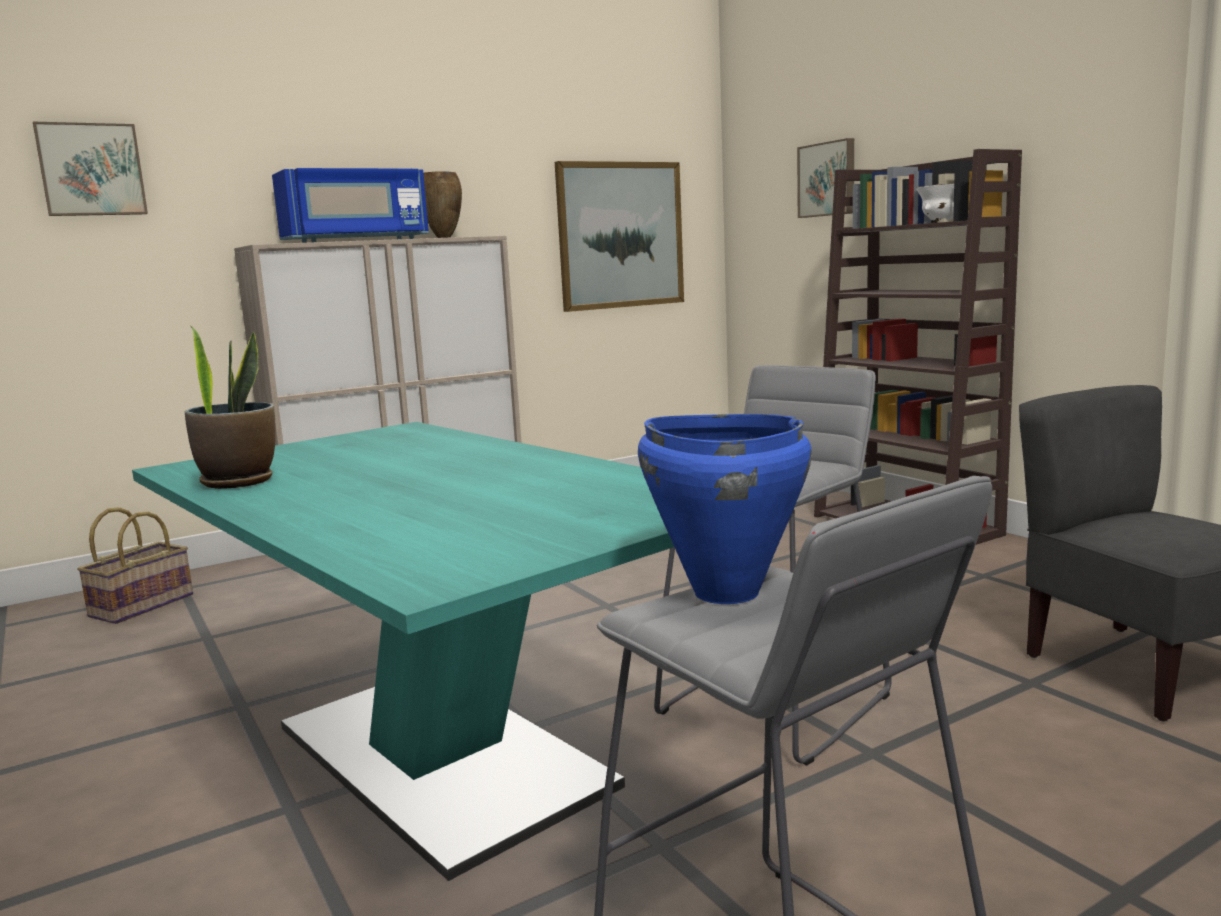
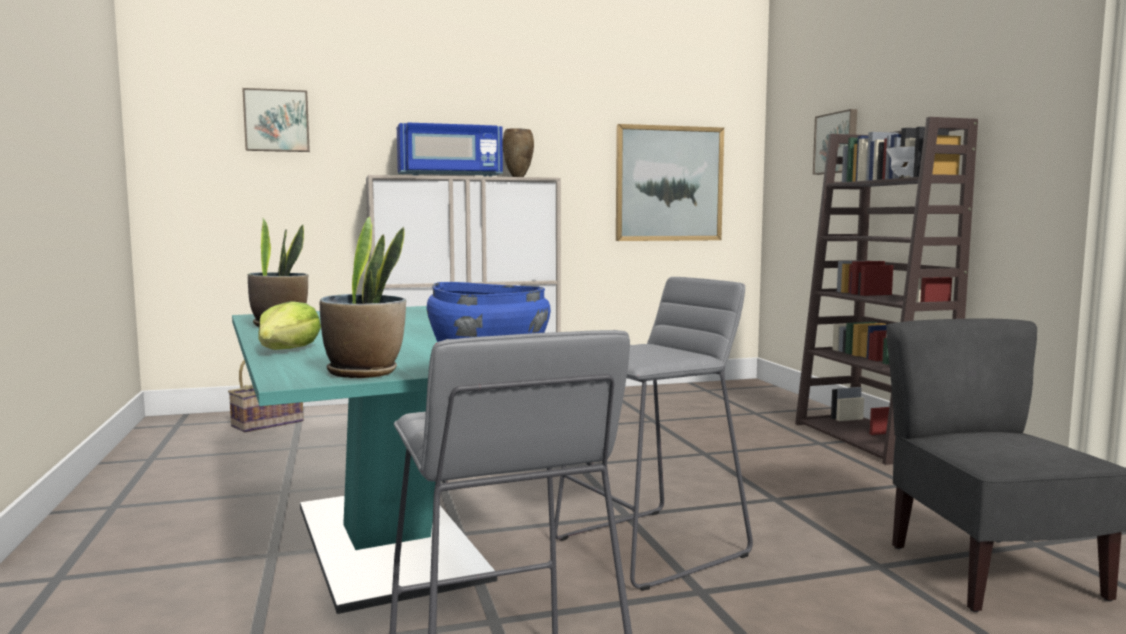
camera: 15 degrees right, 5 degrees down
none -> lettuce [258,301,321,350]
none -> potted plant [320,216,406,378]

